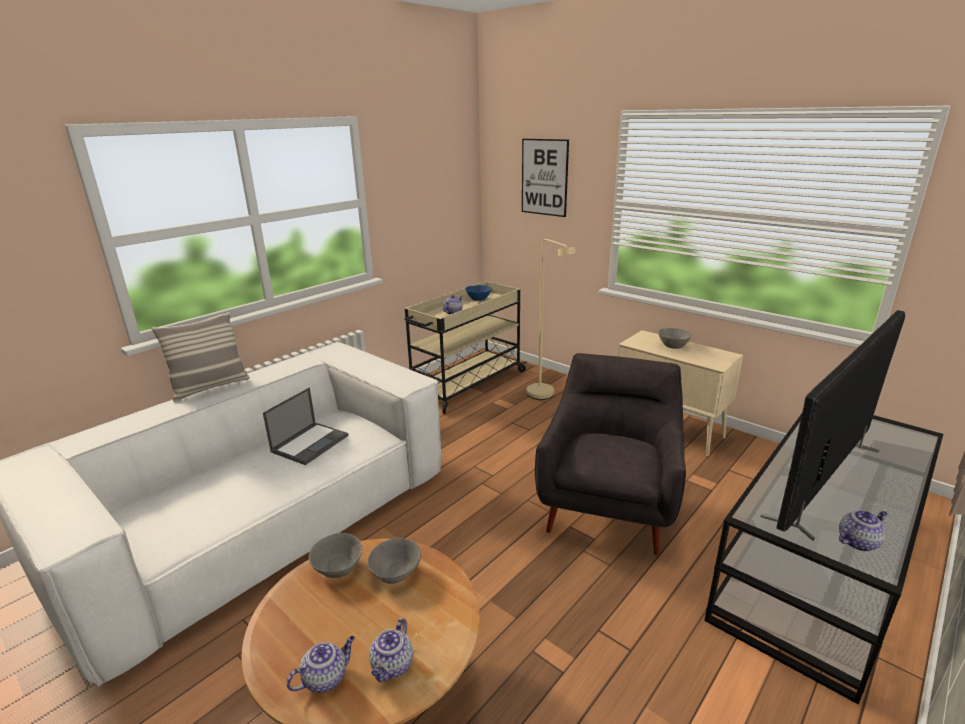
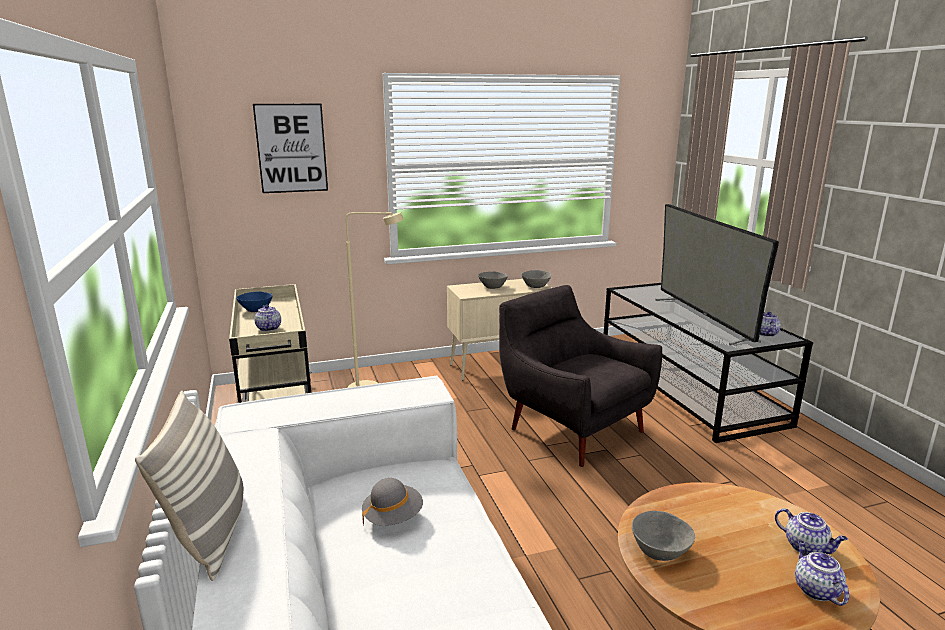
camera: 60 degrees left, 5 degrees down
laptop [263,388,349,465] -> grey hat [362,478,423,526]
grey bowl [367,538,421,584] -> grey bowl moved to [521,270,551,288]

